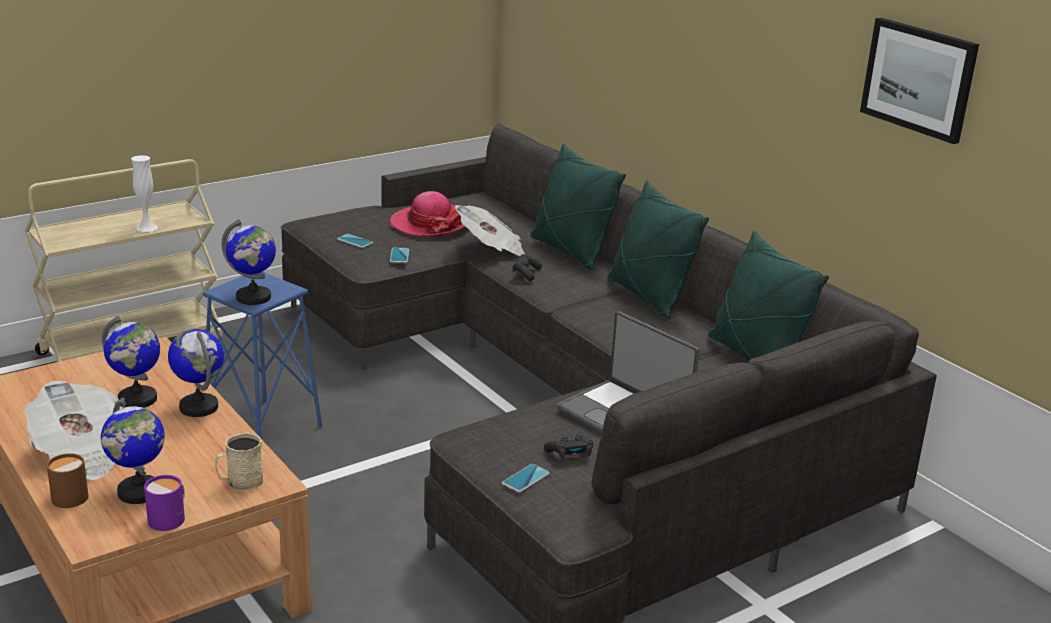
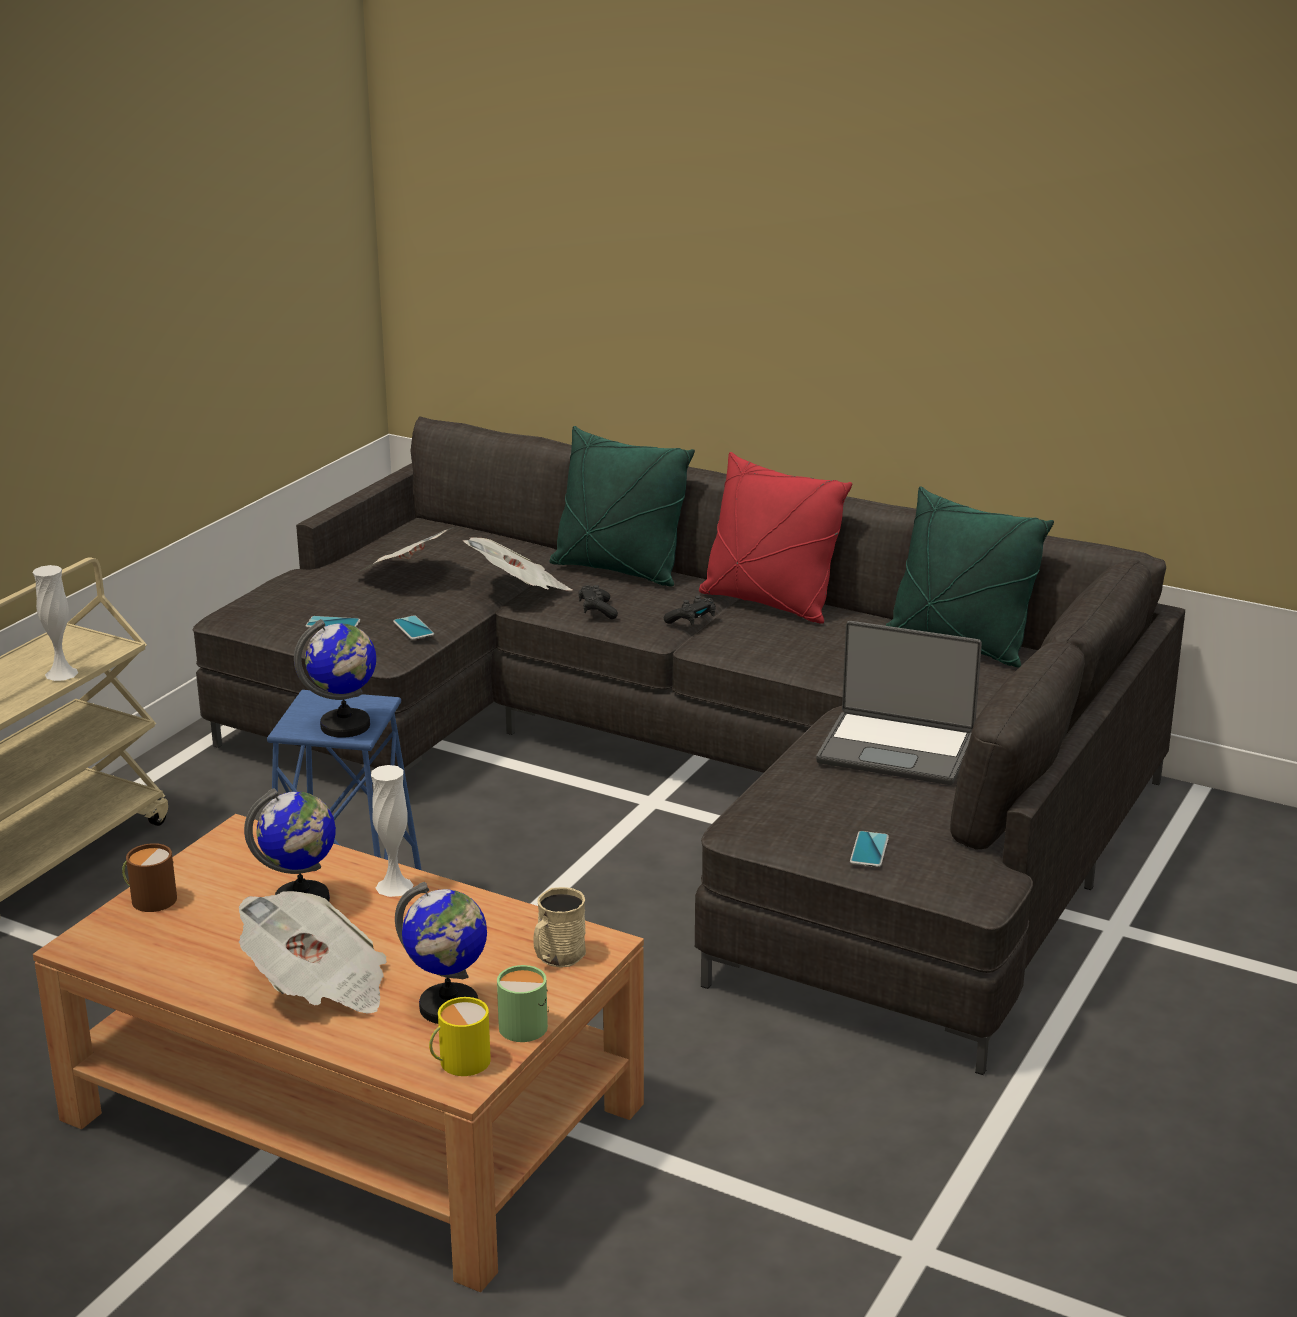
camera: 25 degrees left, 0 degrees up
brown mug [47,453,89,508] -> brown mug moved to [122,843,177,912]
purple mug [144,475,185,531] -> green mug [497,965,549,1042]
globe [168,329,224,417] -> white vase [371,765,414,897]
hat [389,191,466,237] -> newspaper [354,527,454,574]
black game controller [544,433,593,460] -> black game controller moved to [664,595,716,625]
green pillow [607,181,709,319] -> red pillow [699,452,852,624]
picture [860,18,979,144] -> none
none -> yellow mug [429,997,491,1076]

